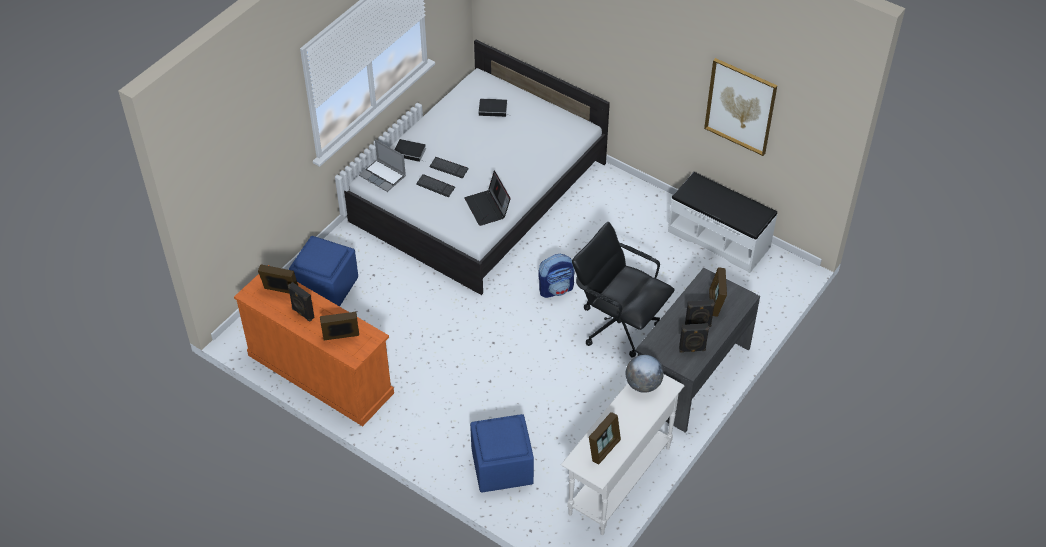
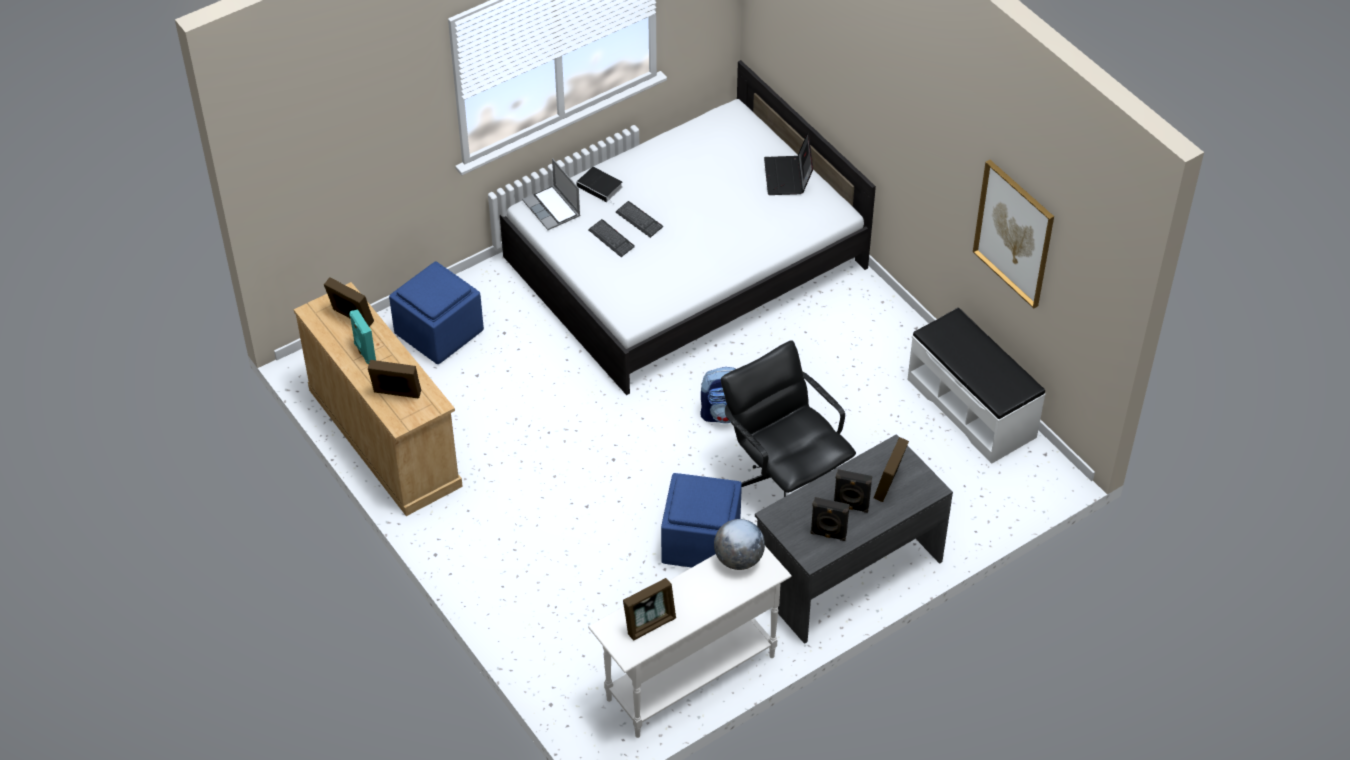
camera: 20 degrees right, 0 degrees up
orange dresser [234,265,394,426] -> beige dresser [294,282,463,516]
black speaker [288,282,315,322] -> turquoise speaker [349,309,376,364]
laptop [464,171,511,226] -> laptop moved to [764,133,813,195]
blue ottoman [470,414,534,492] -> blue ottoman moved to [661,473,742,568]
book [479,99,512,117] -> none

